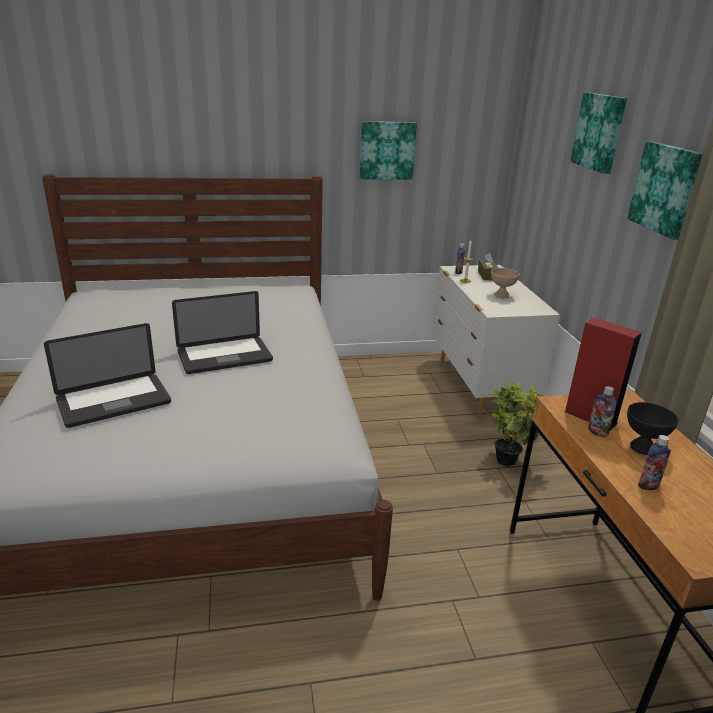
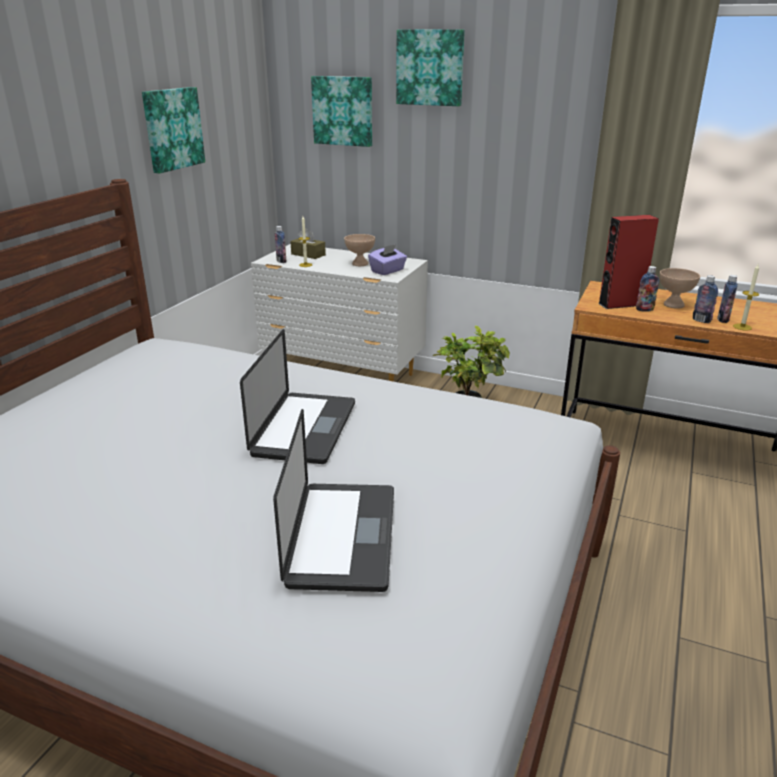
camera: 55 degrees left, 0 degrees up
picture [627,141,703,240] -> picture moved to [311,76,372,147]
black bowl [627,402,679,455] -> beige bowl [660,268,700,309]
none -> purple tissue box [368,244,407,275]
none -> bottle [693,275,718,323]
none -> candle [733,265,759,331]

